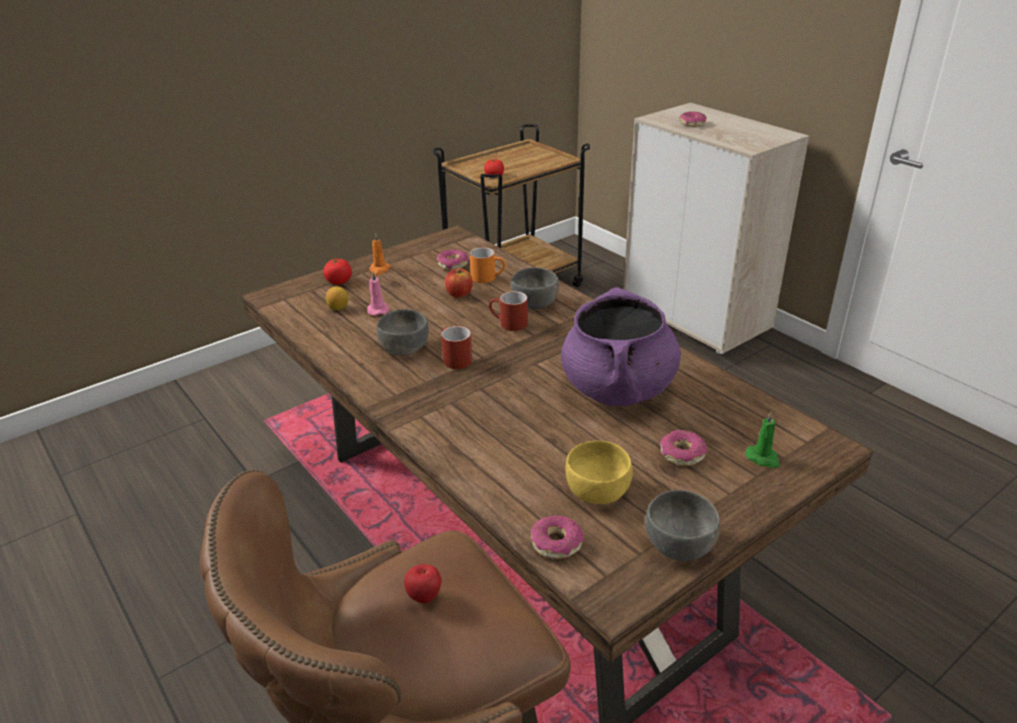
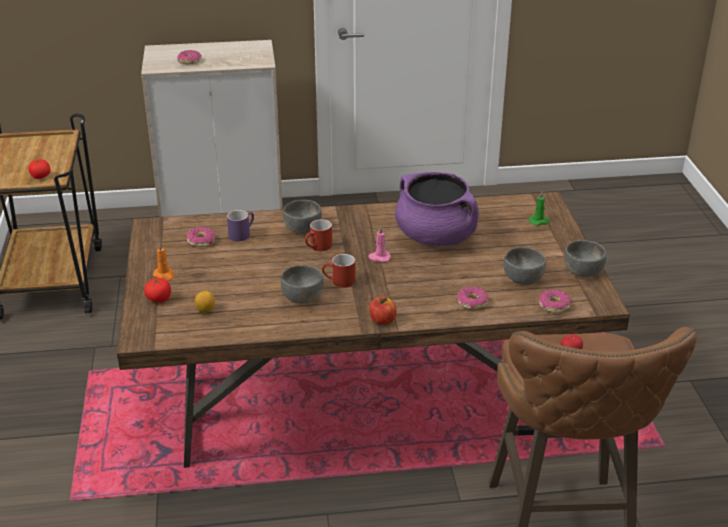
camera: 60 degrees left, 0 degrees up
pink candle [367,271,390,316] -> pink candle moved to [368,226,391,262]
apple [445,268,473,298] -> apple moved to [369,297,397,325]
orange mug [470,247,506,283] -> purple mug [227,210,254,241]
yellow bowl [565,441,632,504] -> grey bowl [504,247,546,285]
donut [660,430,707,466] -> donut moved to [456,286,488,309]

